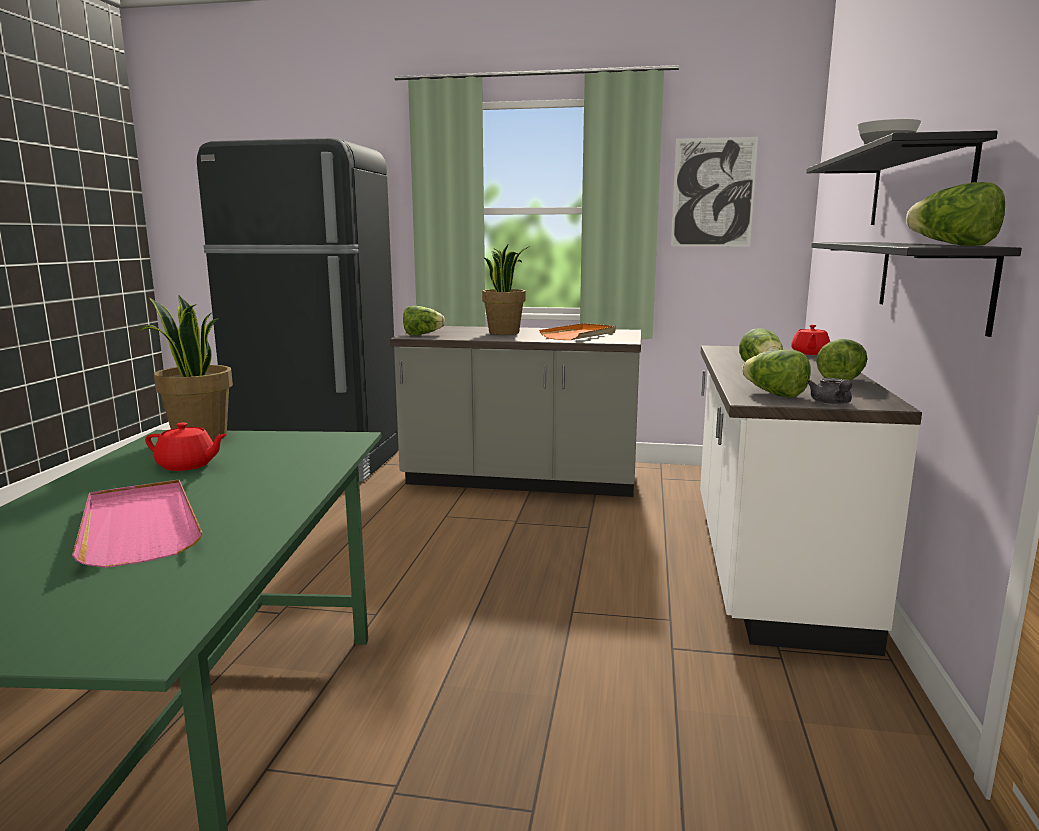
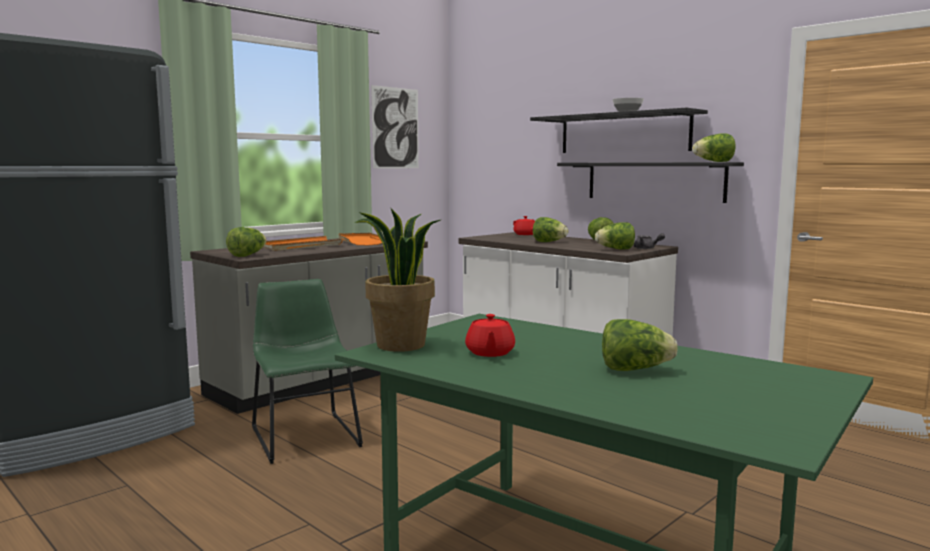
camera: 55 degrees left, 5 degrees down
pink tray [72,480,203,568] -> lettuce [602,319,678,371]
red teapot [145,422,227,471] -> red teapot turned 135 degrees clockwise [465,314,515,357]
potted plant [482,245,530,335] -> orange tray [262,236,343,251]
none -> green chair [252,279,363,464]

